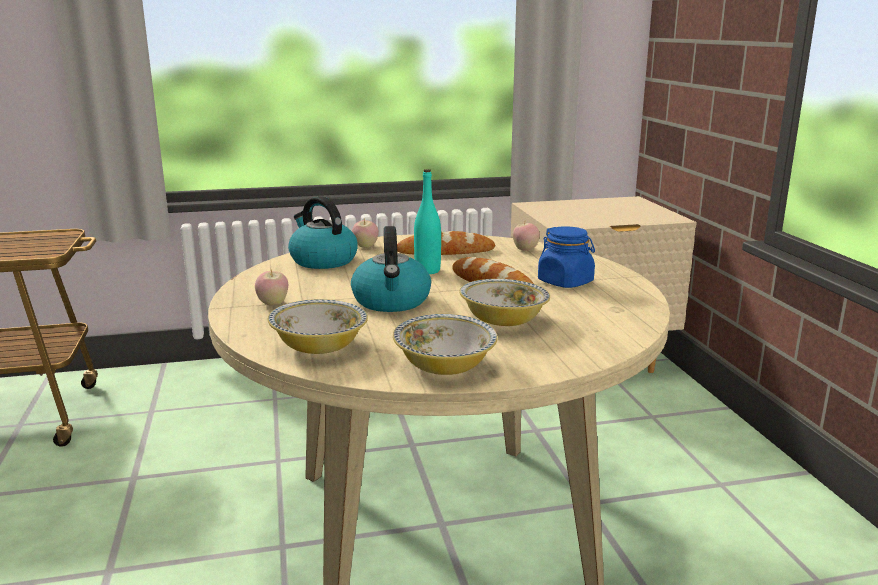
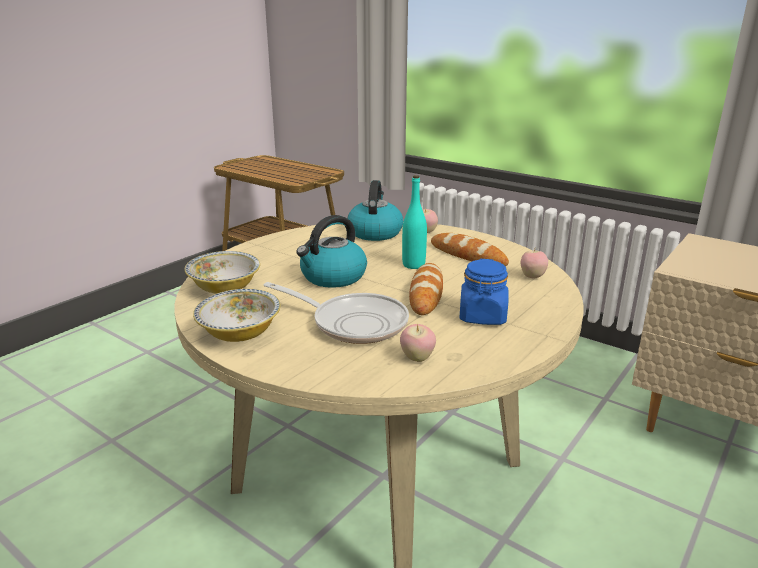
camera: 50 degrees right, 5 degrees up
apple [255,270,288,305] -> apple moved to [400,323,436,362]
bowl [459,279,550,326] -> frying pan [264,282,409,344]

